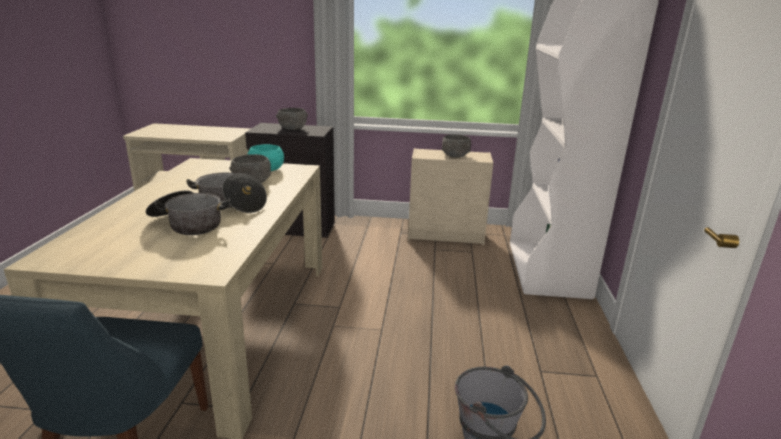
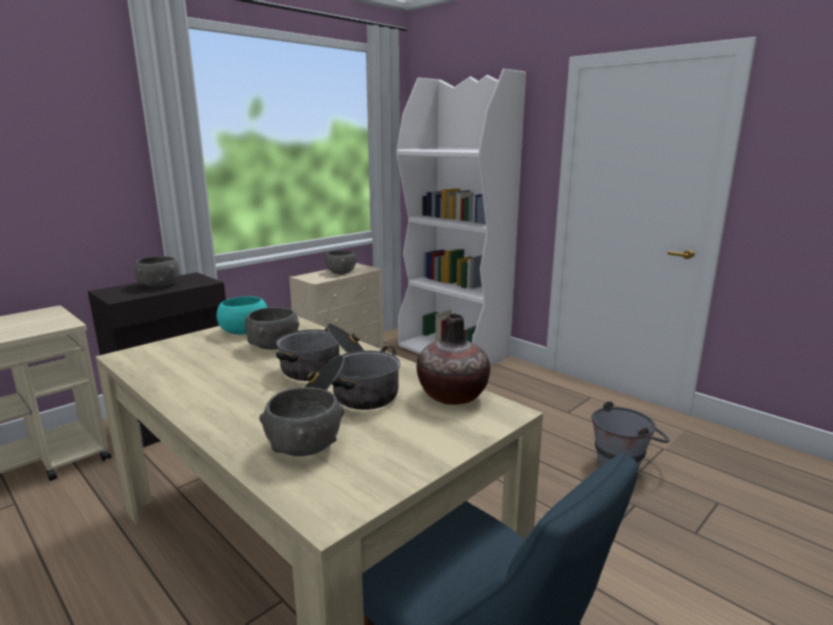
camera: 50 degrees left, 5 degrees down
none -> grey bowl [259,387,344,456]
none -> vase [417,314,490,405]

